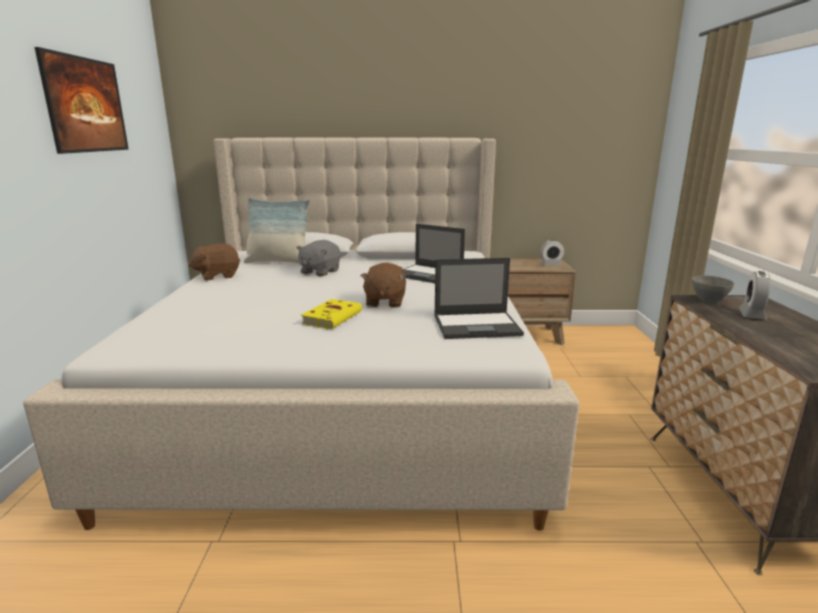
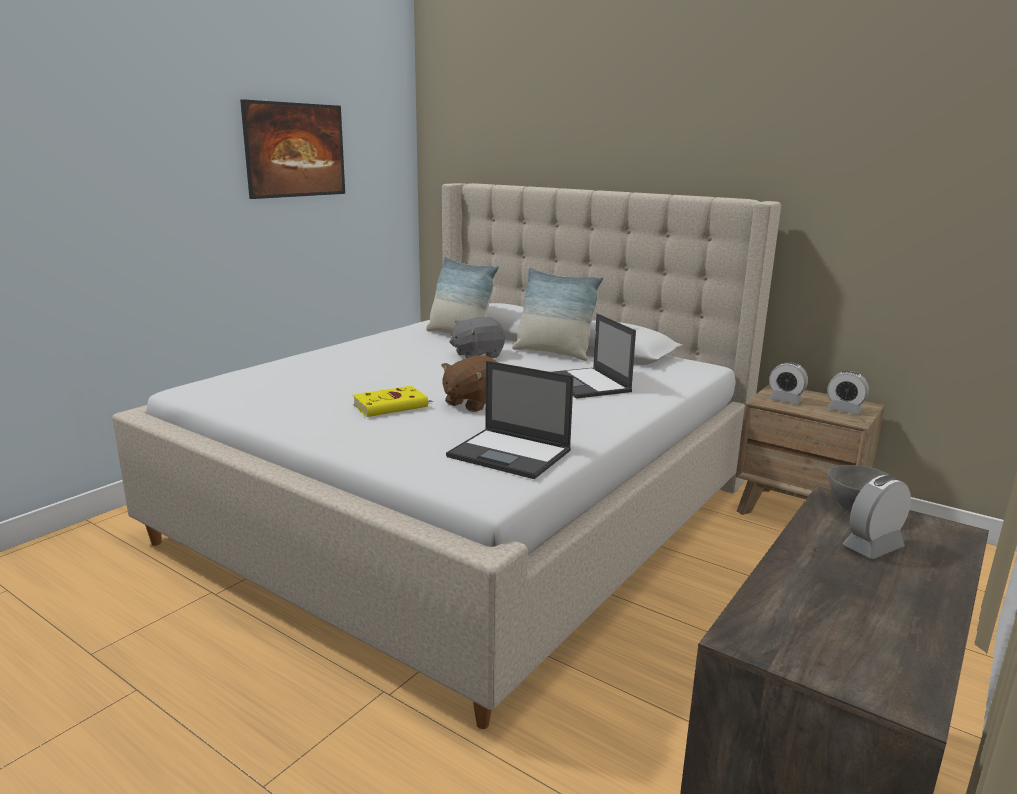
camera: 35 degrees right, 0 degrees up
brown plush toy [188,244,240,281] -> none
none -> pillow [512,268,603,361]
none -> alarm clock [769,362,808,404]

